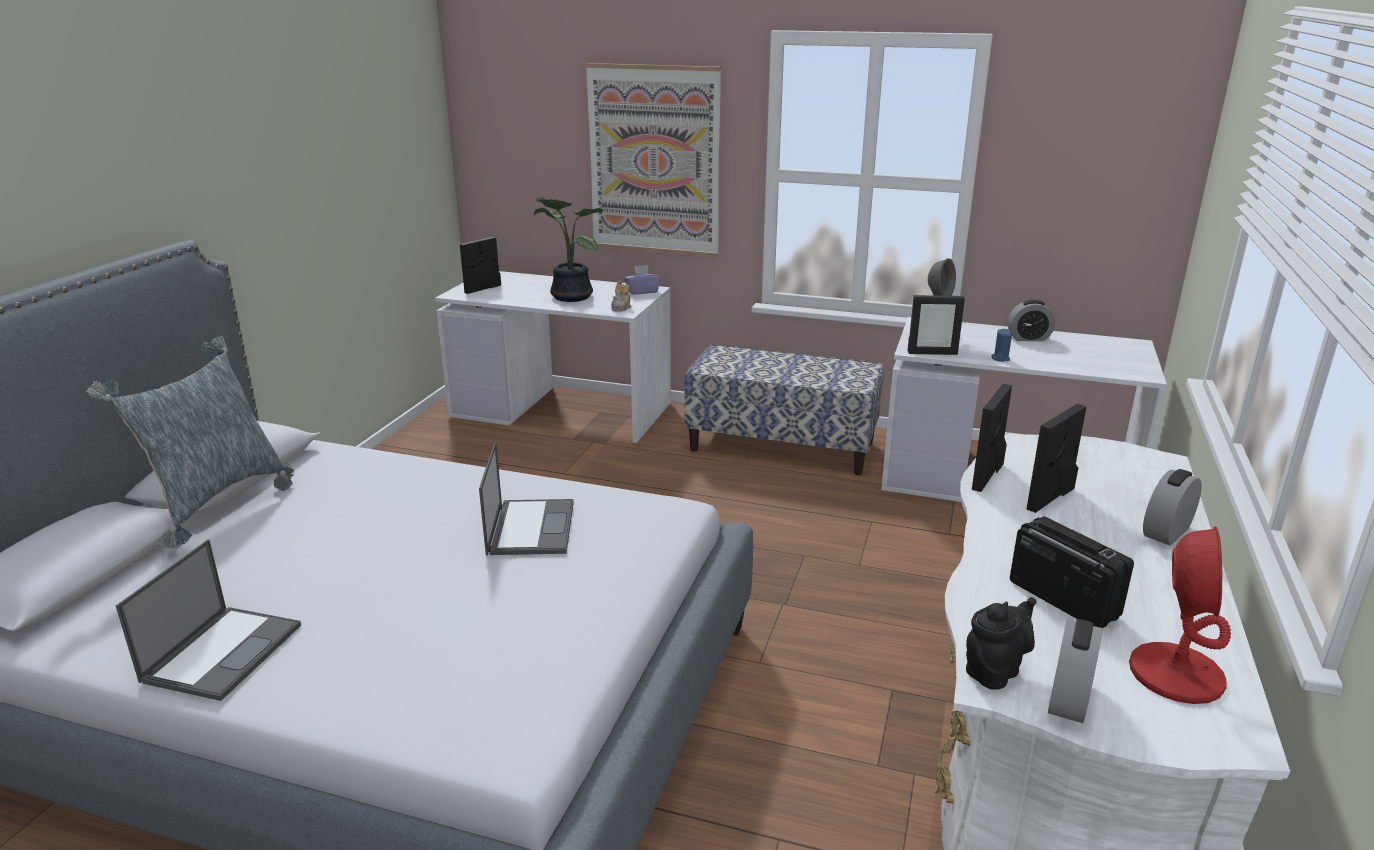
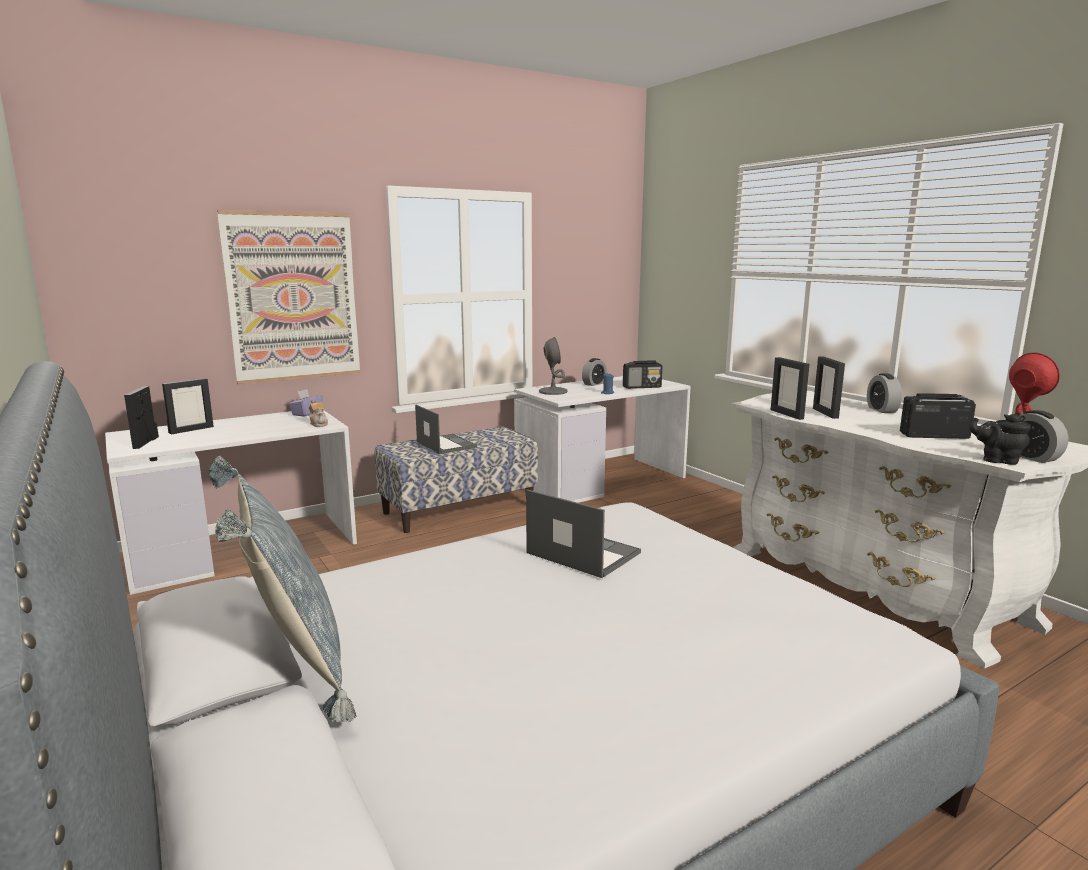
camera: 50 degrees left, 10 degrees down
laptop [116,539,301,701] -> laptop moved to [415,405,477,454]
potted plant [534,196,604,302] -> none
picture frame [908,295,965,355] -> picture frame moved to [162,378,214,434]
black teapot [966,597,1037,690] -> black teapot turned 60 degrees counterclockwise [969,414,1031,465]
none -> radio [623,360,662,389]

